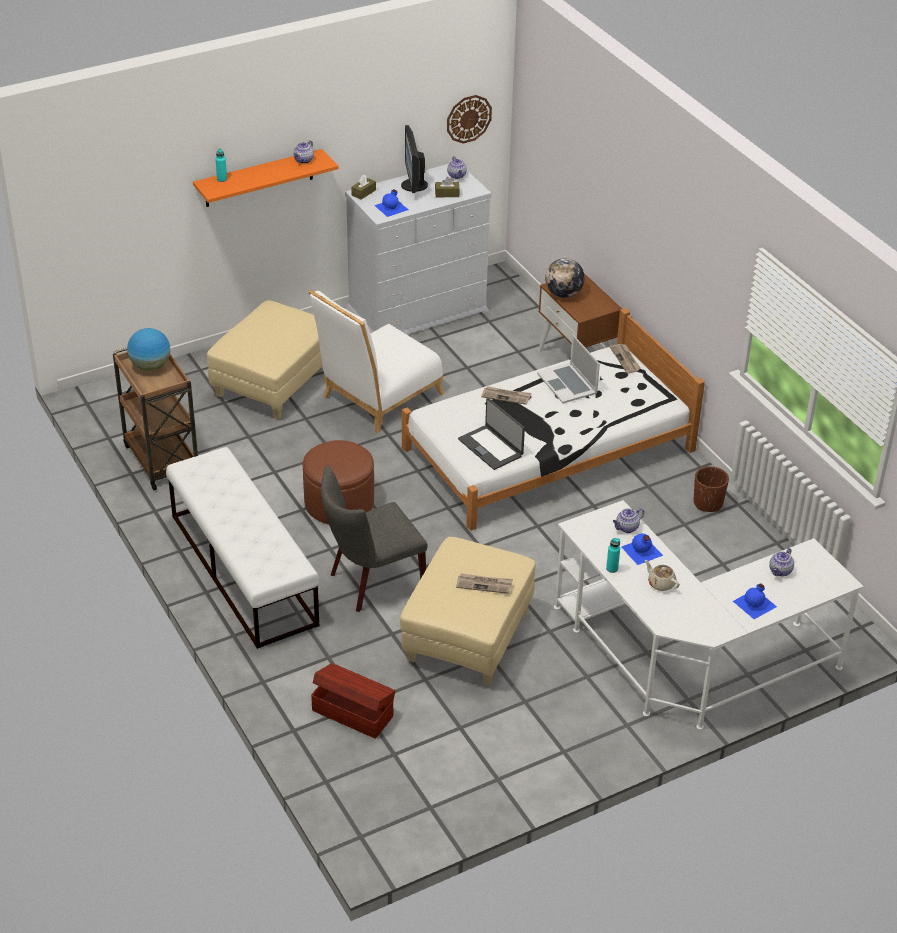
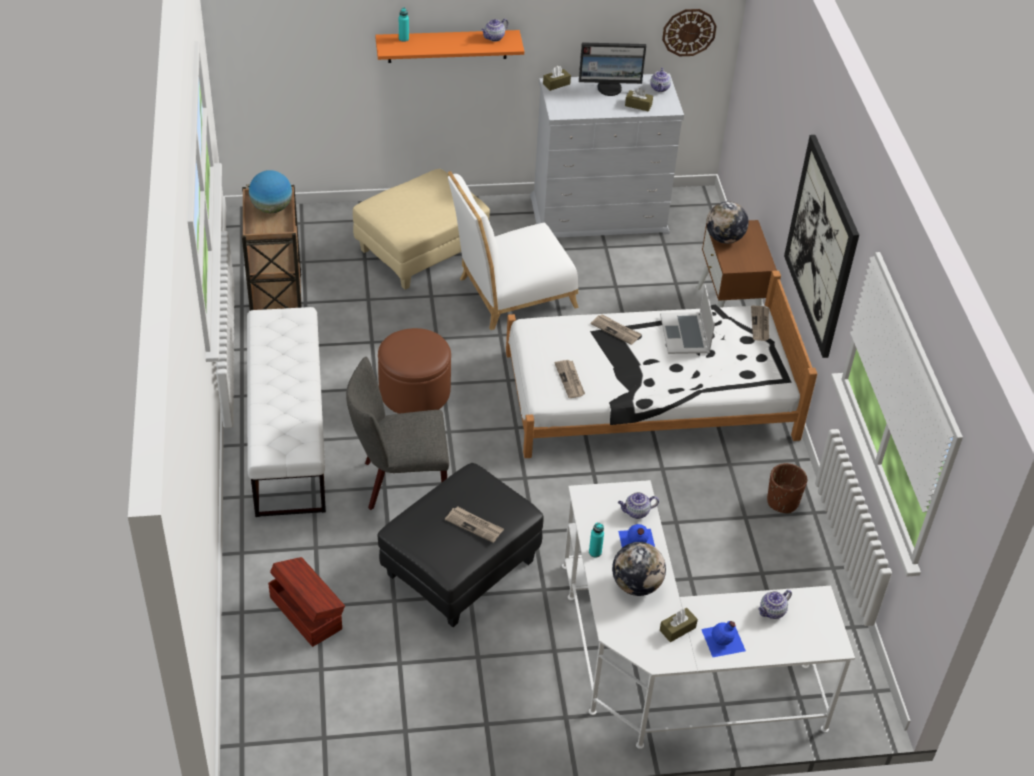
camera: 20 degrees right, 5 degrees up
blue bottle [374,189,408,217] -> none
beige ottoman [400,537,536,685] -> black ottoman [377,463,544,627]
monitor [401,125,428,193] -> monitor turned 105 degrees counterclockwise [579,42,646,96]
laptop [458,398,525,470] -> newspaper [555,360,585,398]
beige teapot [645,560,680,591] -> globe [612,542,666,596]
none -> brown tissue box [660,608,698,642]
none -> picture [784,135,859,358]

